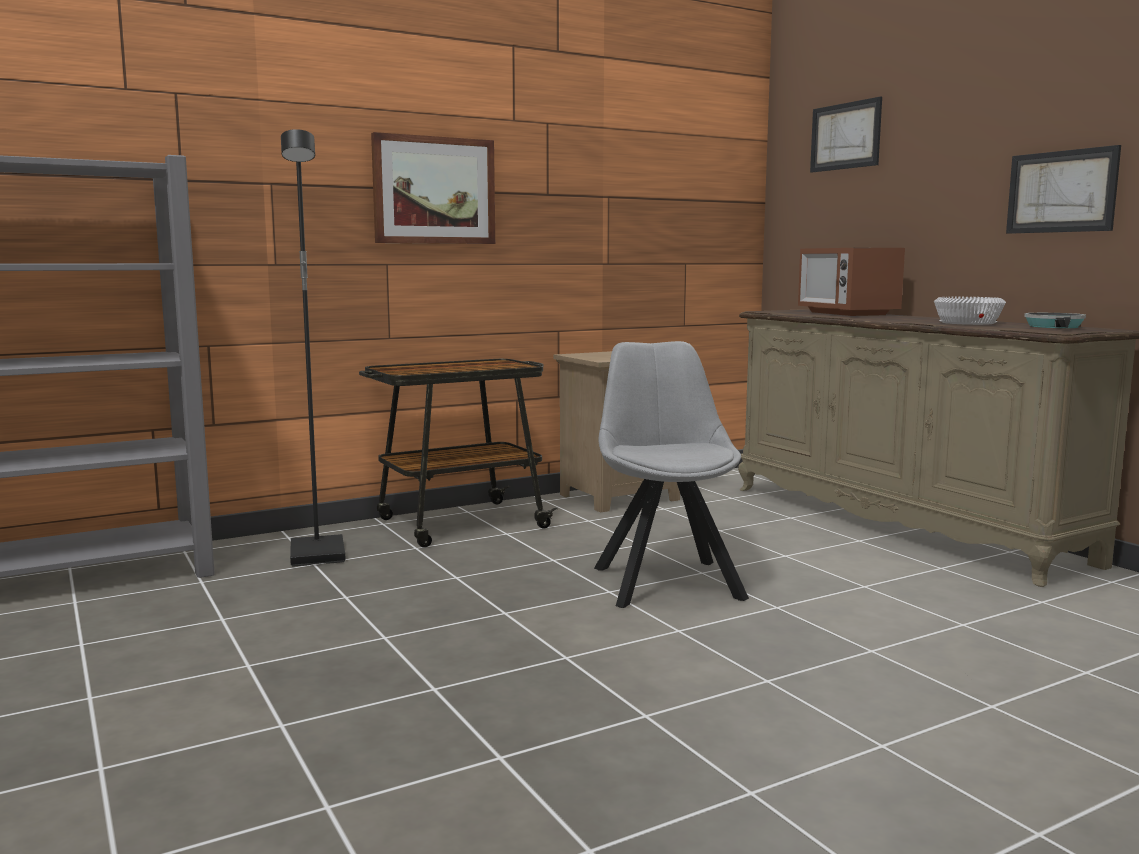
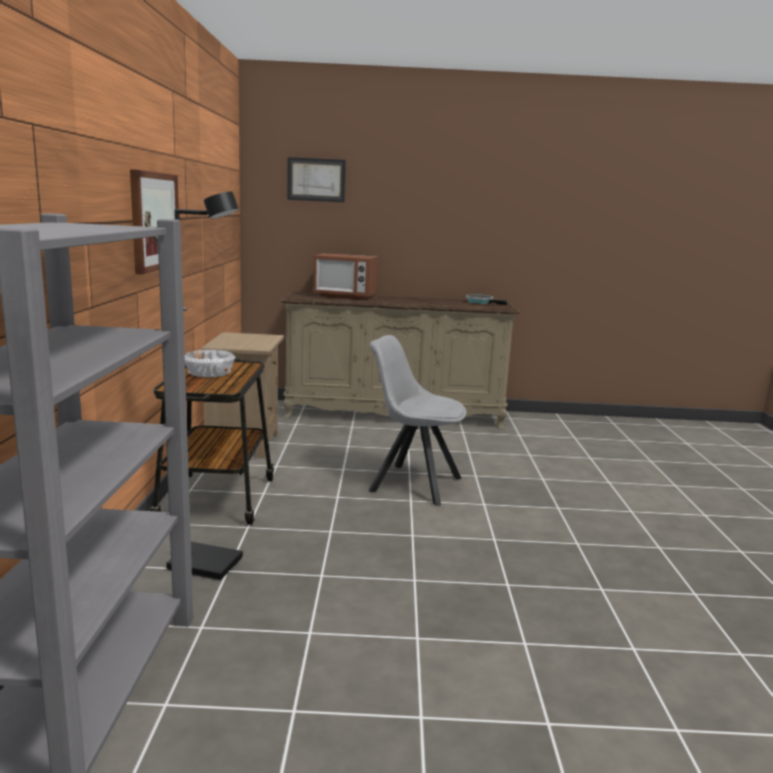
camera: 60 degrees left, 5 degrees up
white bowl [934,297,1006,325] -> white bowl moved to [185,349,235,377]
picture [1006,145,1121,234] -> none

